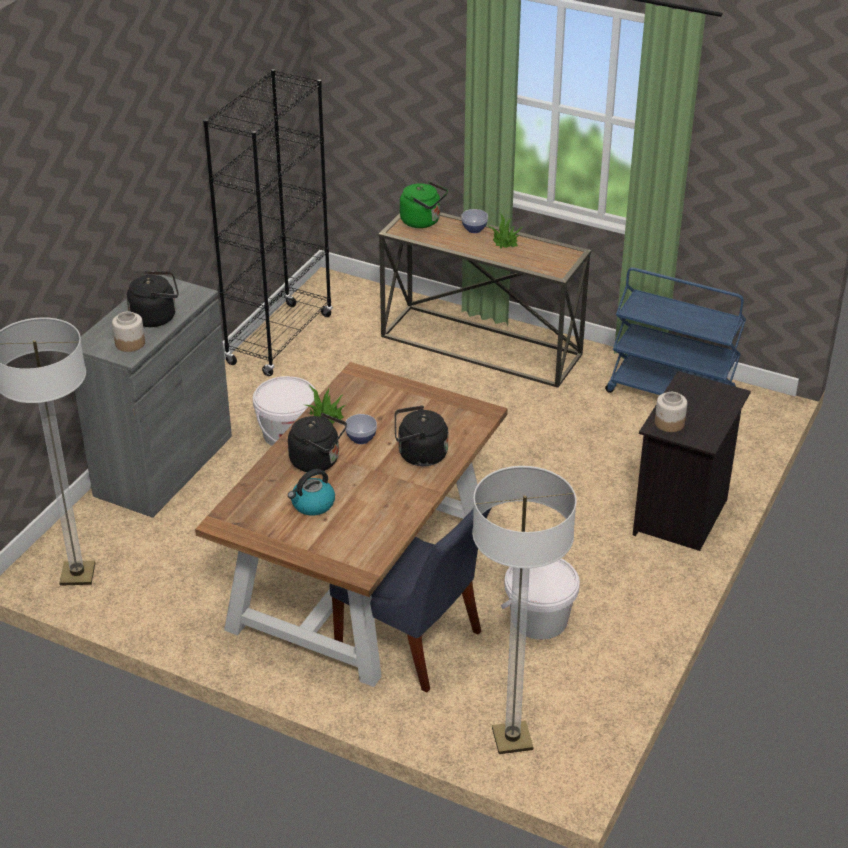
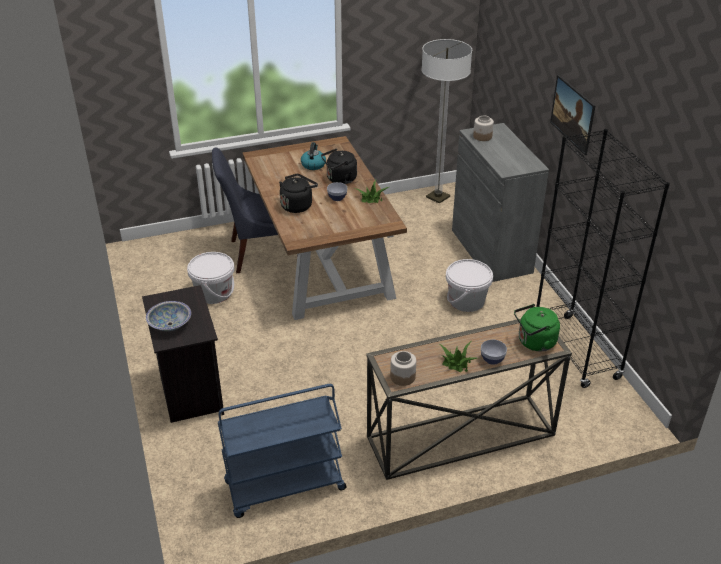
camera: 135 degrees right, 0 degrees up
black kettle [127,271,179,327] -> none
floor lamp [472,466,576,754] -> none
jar [655,392,687,432] -> jar moved to [390,351,416,386]
none -> bowl [146,301,191,331]
none -> picture [550,75,596,155]

